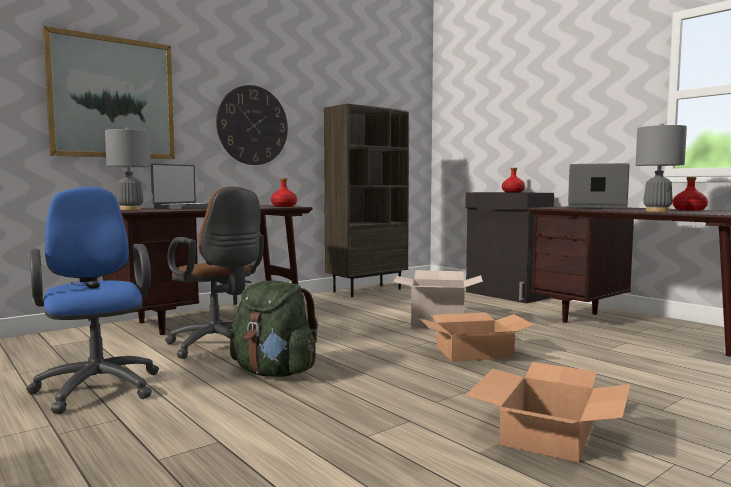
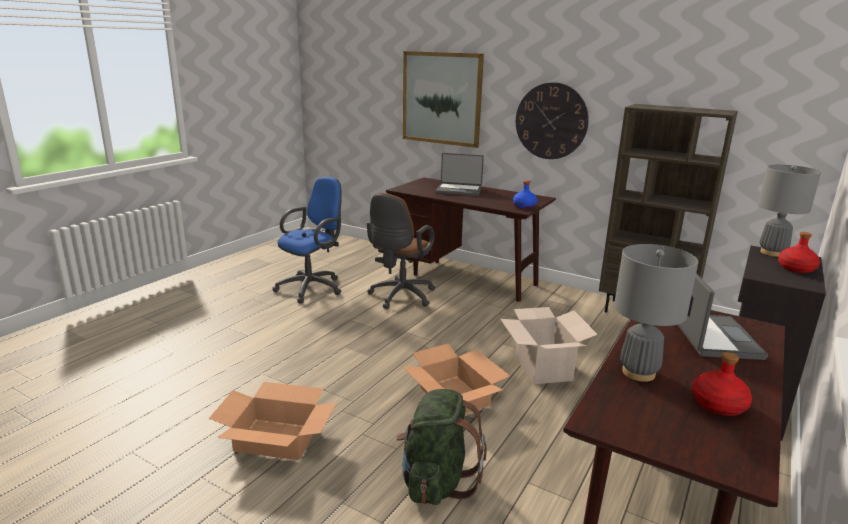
camera: 70 degrees right, 15 degrees up
grey table lamp [105,128,151,210] -> grey table lamp moved to [758,165,821,257]
green backpack [230,281,318,377] -> green backpack moved to [396,389,487,505]
red bottle [271,178,297,207] -> blue bottle [513,180,537,209]

